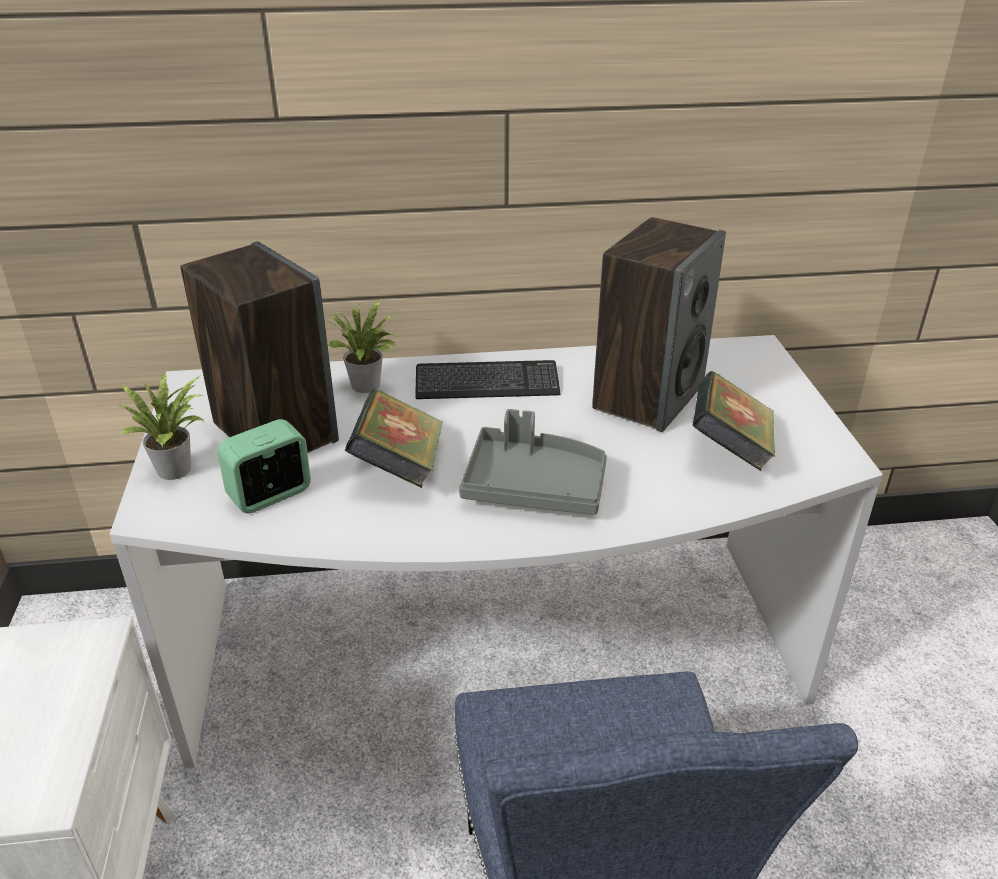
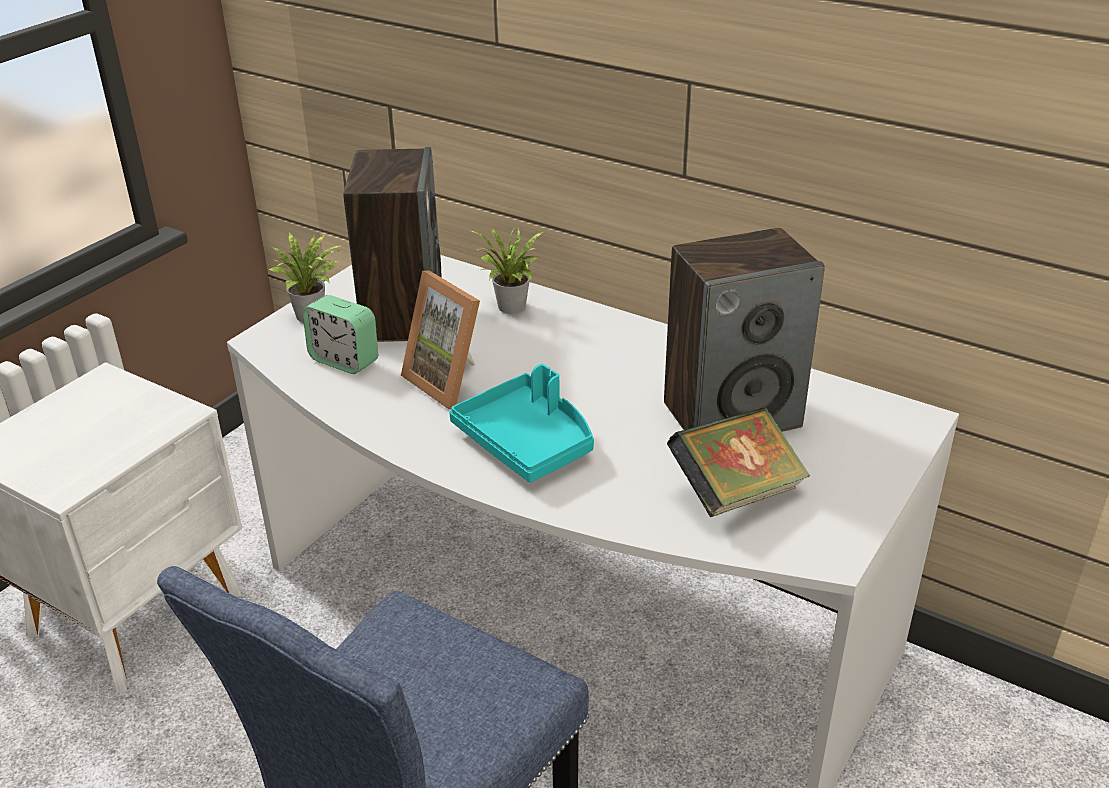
camera: 40 degrees right, 0 degrees up
alarm clock [217,419,311,513] -> alarm clock turned 150 degrees counterclockwise [303,295,378,374]
book [345,389,443,488] -> picture frame [401,271,480,409]
keyboard [415,360,560,399] -> none
grey tray [459,409,607,515] -> turquoise tray [449,364,594,482]

